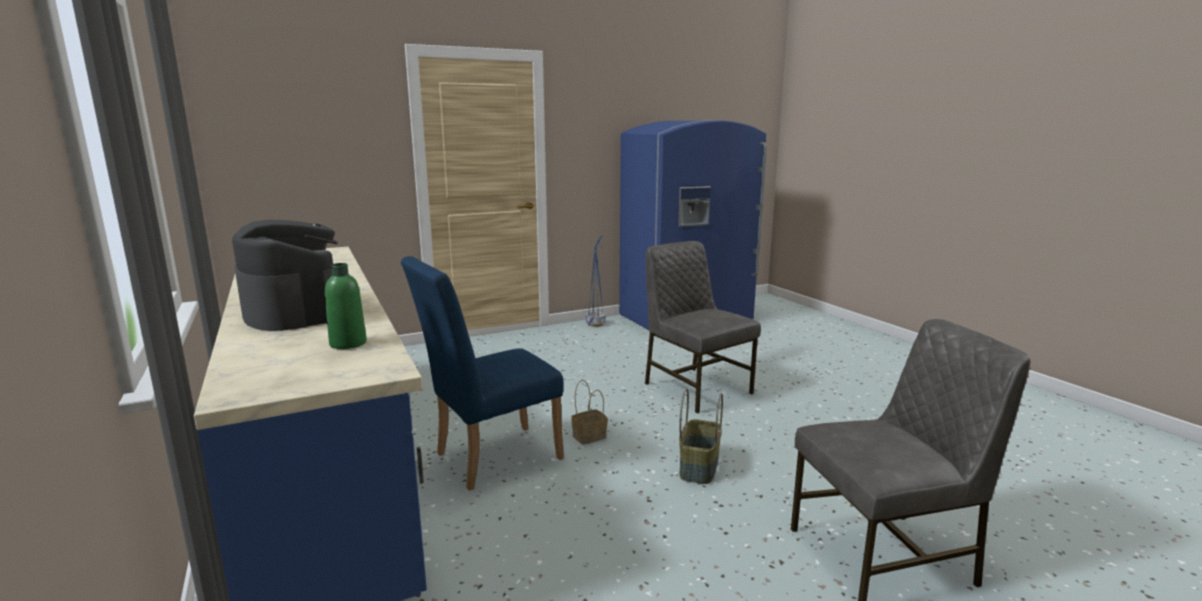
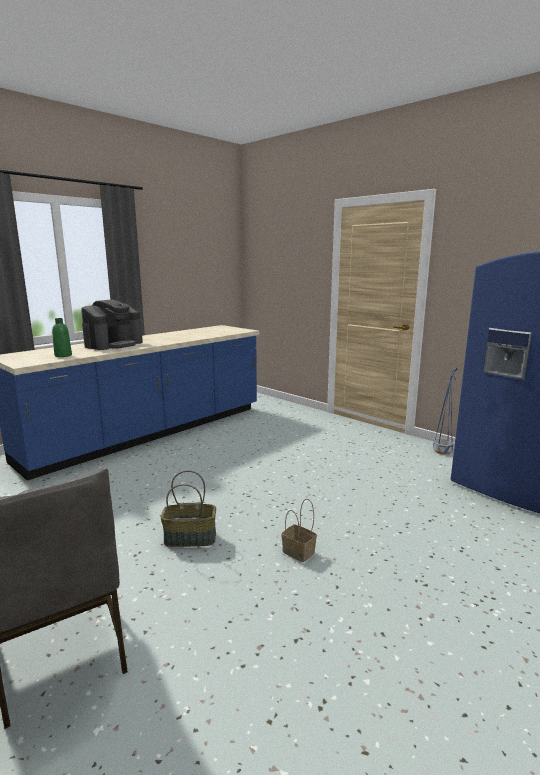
camera: 70 degrees right, 0 degrees up
blue chair [401,256,564,490] -> none
basket [571,380,608,445] -> basket moved to [282,499,317,562]
grey chair [645,241,761,413] -> none

